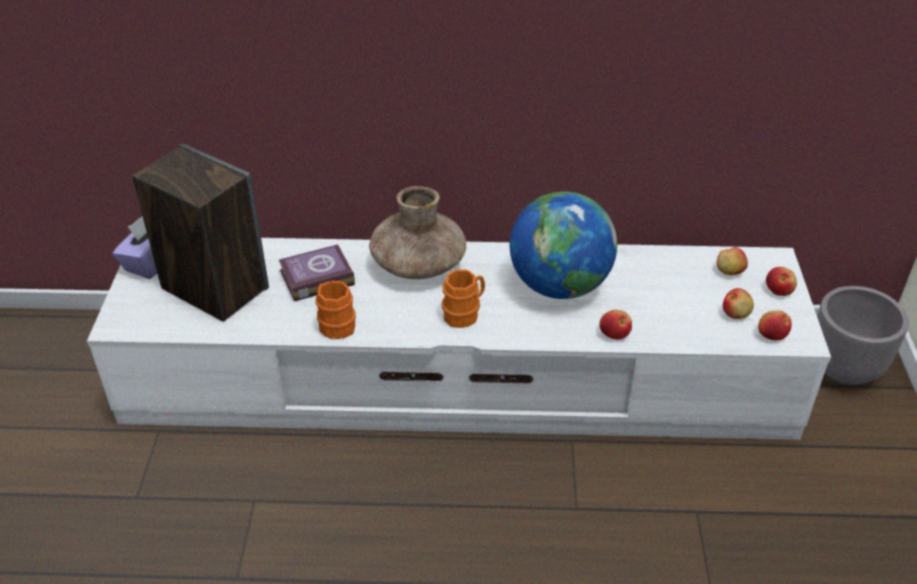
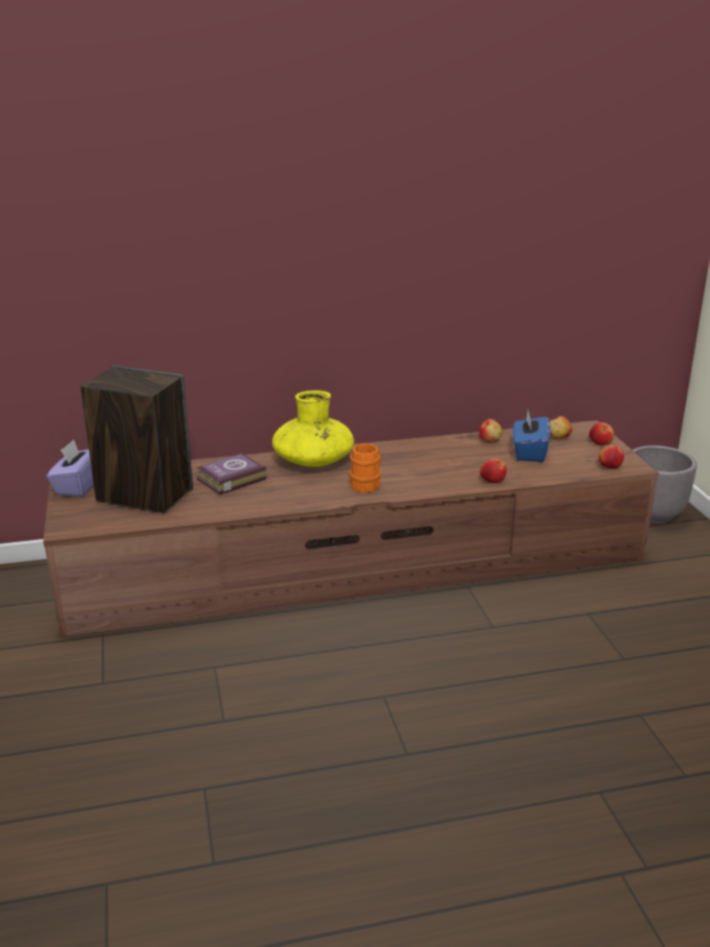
camera: 15 degrees left, 15 degrees down
white tv stand [87,238,831,440] -> brown tv stand [43,420,659,637]
orange mug [316,281,356,339] -> none
brown vase [369,186,466,279] -> yellow vase [272,390,354,467]
globe [510,191,617,299] -> none
apple [723,288,754,319] -> apple moved to [479,419,502,442]
none -> blue tissue box [513,411,550,462]

